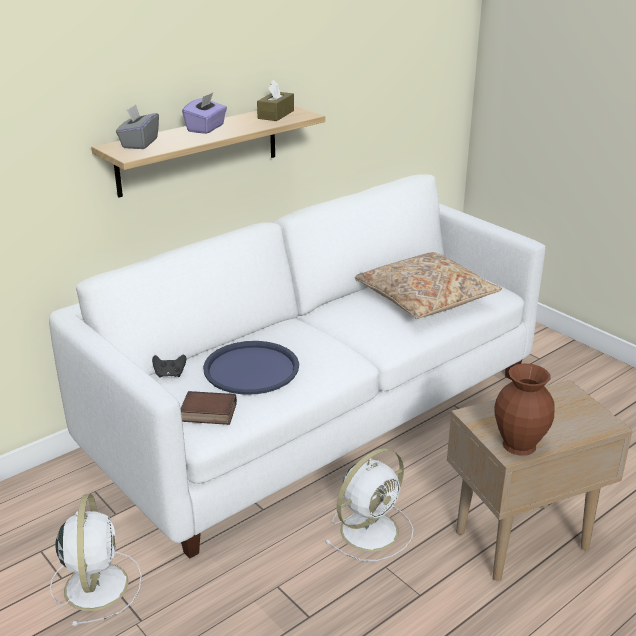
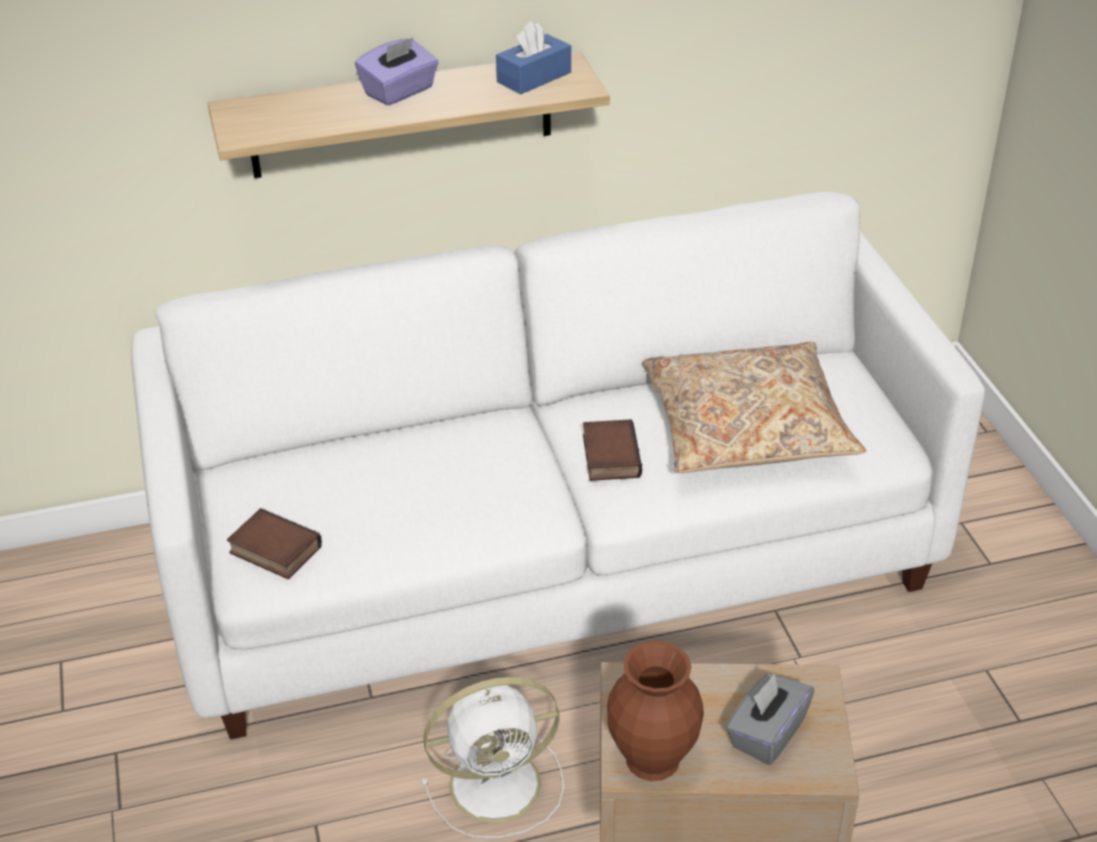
camera: 25 degrees right, 10 degrees up
white fan [50,494,142,626] -> none
grey tissue box [116,104,159,149] -> grey tissue box moved to [726,674,814,765]
black game controller [152,355,186,378] -> none
blue tray [203,341,299,395] -> none
brown tissue box [257,80,294,121] -> blue tissue box [496,21,571,94]
none -> book [583,419,642,481]

